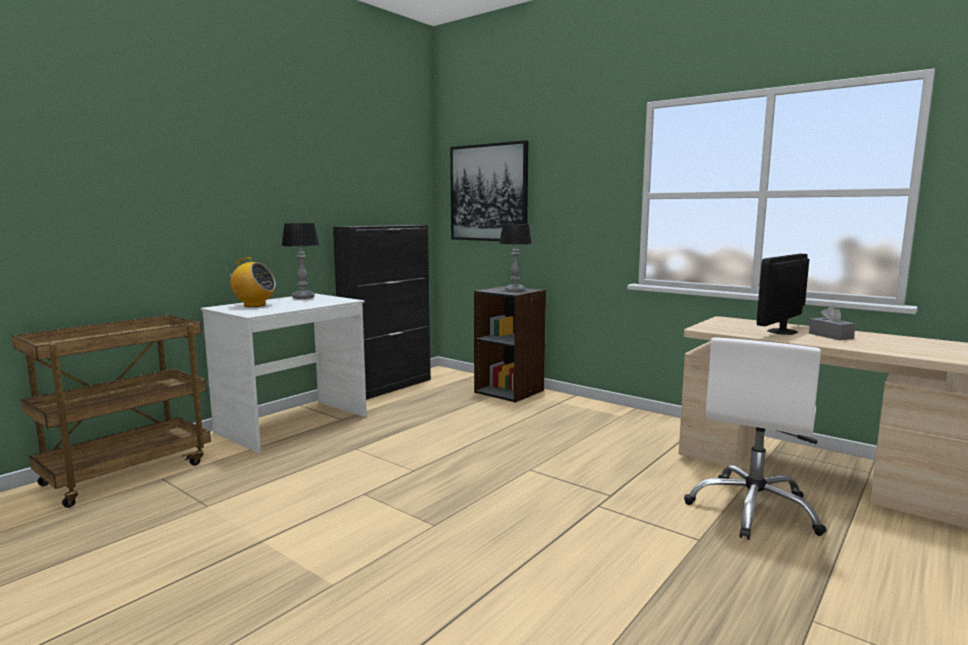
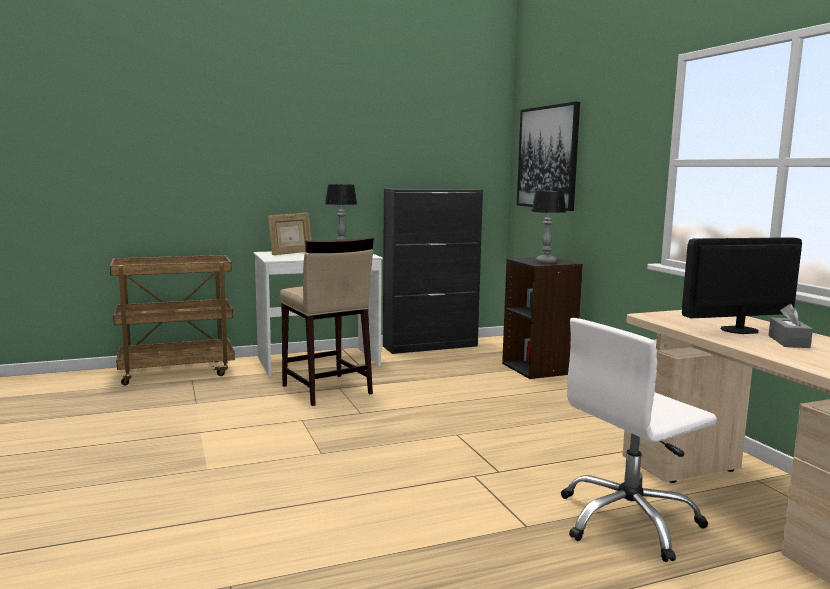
camera: 30 degrees right, 0 degrees up
radio [225,257,276,307] -> picture frame [268,213,311,255]
none -> beige stool [280,237,374,406]

